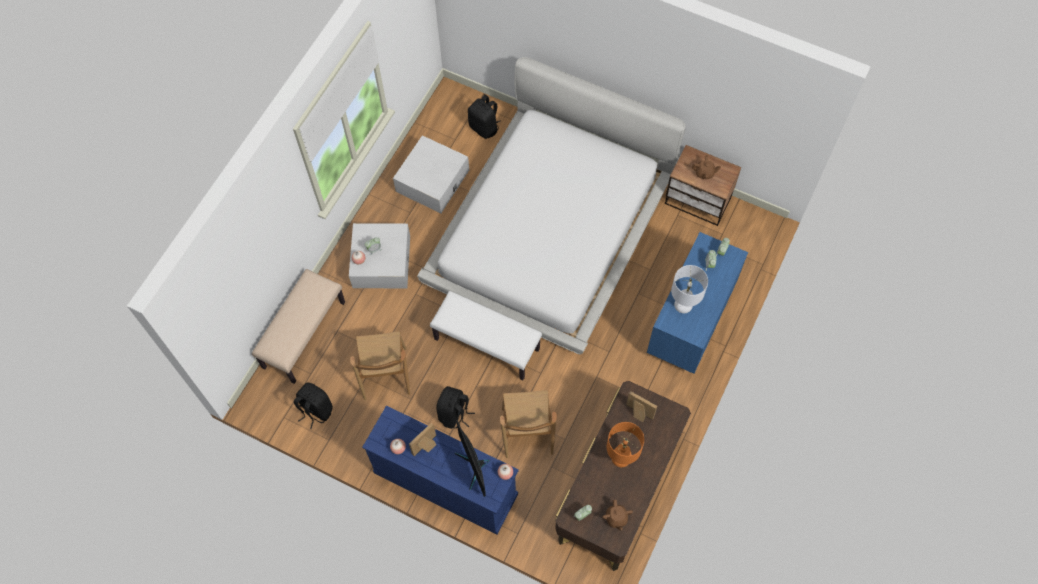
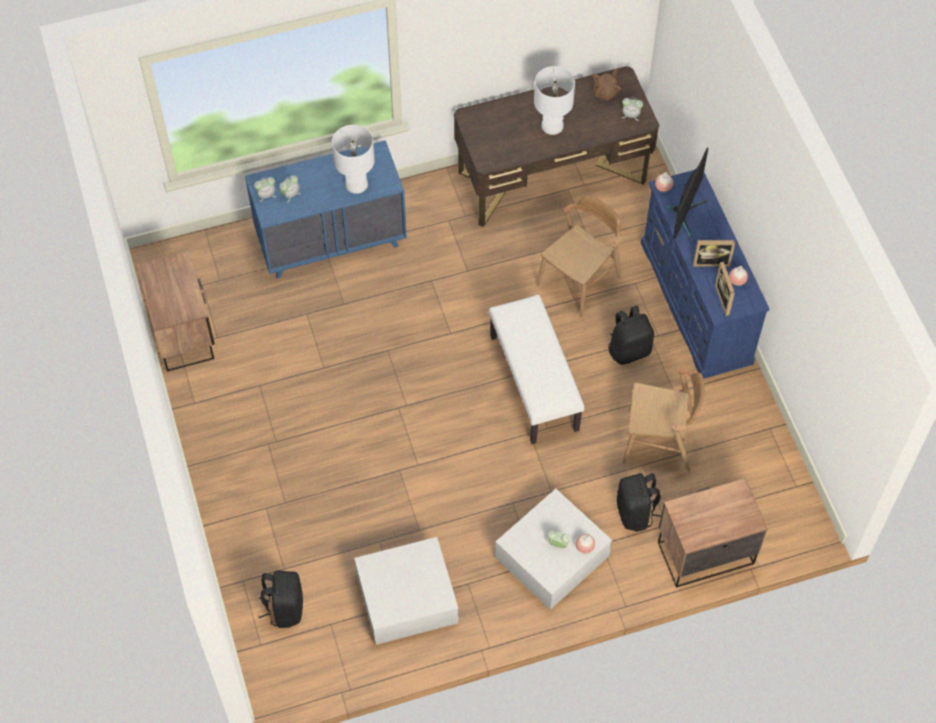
camera: 135 degrees left, 5 degrees down
beige bench [252,269,345,384] -> nightstand [658,478,768,588]
black backpack [294,383,333,429] -> black backpack moved to [617,473,661,532]
brown chair [350,331,410,401] -> brown chair turned 60 degrees clockwise [623,367,704,472]
white bed [417,57,686,354] -> none
orange table lamp [607,422,644,467] -> white table lamp [534,66,575,135]
picture frame [626,391,657,422] -> picture frame moved to [715,262,735,316]
brown teapot [692,155,721,179] -> none

